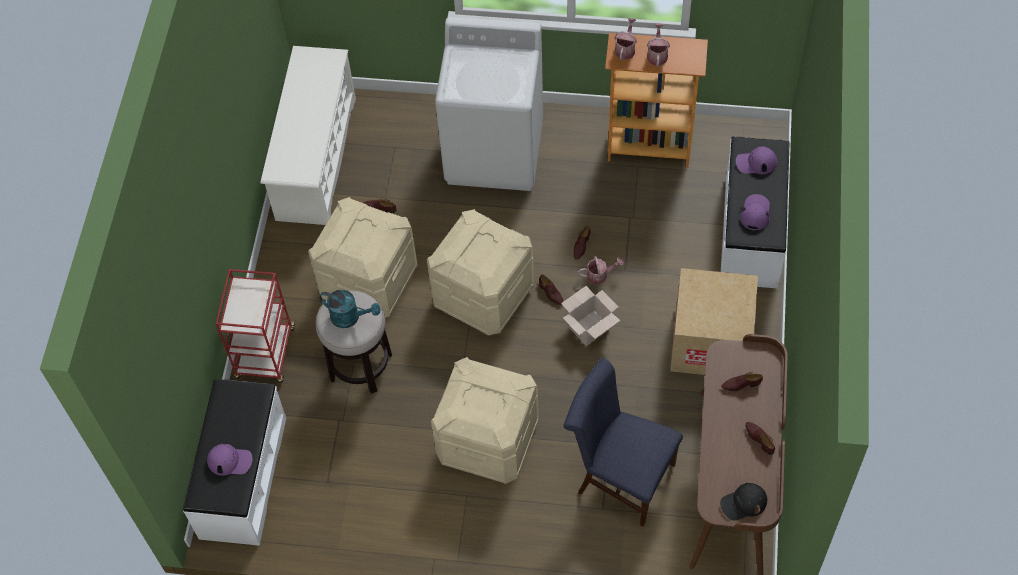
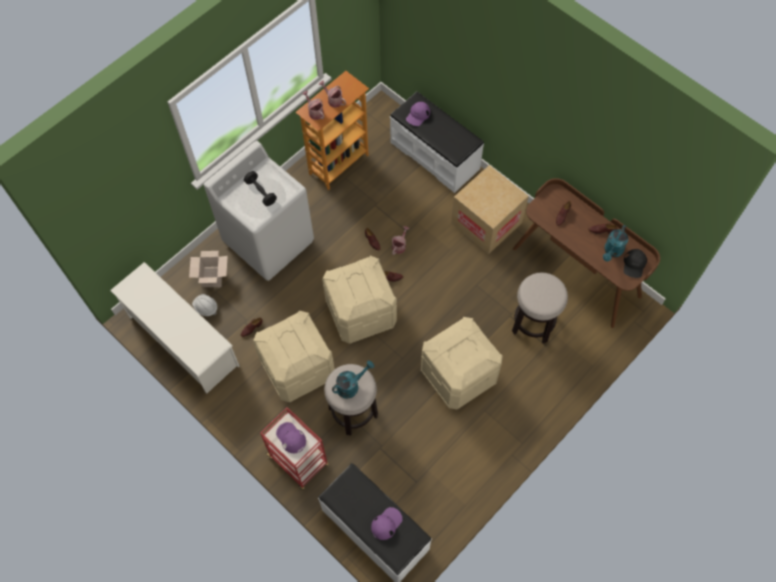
camera: 55 degrees left, 5 degrees up
cardboard box [561,286,620,346] -> cardboard box moved to [189,251,228,287]
blue chair [564,357,683,527] -> stool [512,273,568,344]
purple cap [740,194,770,231] -> purple cap moved to [276,422,306,453]
none -> white hard hat [192,294,217,316]
none -> black dumbbell [244,171,277,206]
none -> turquoise watering can [603,225,628,261]

